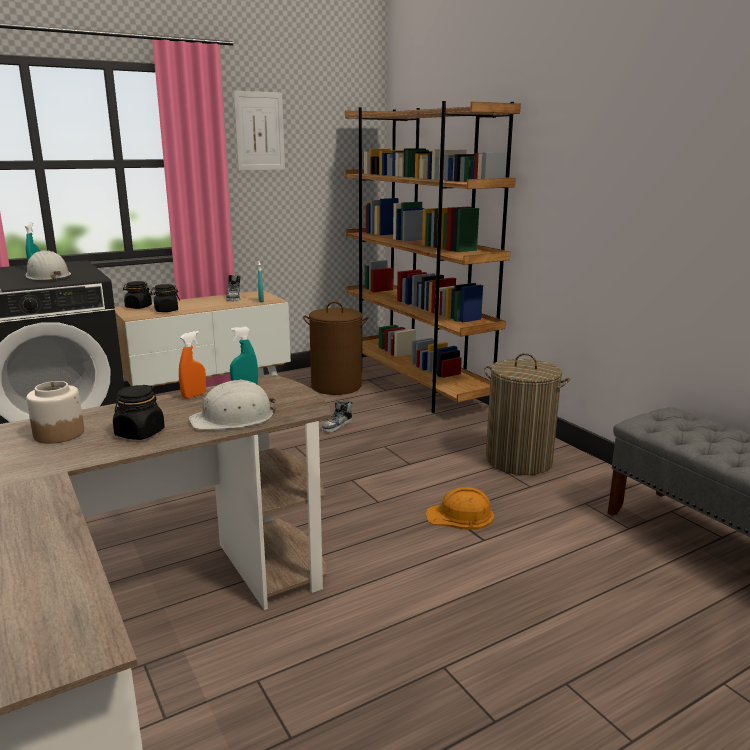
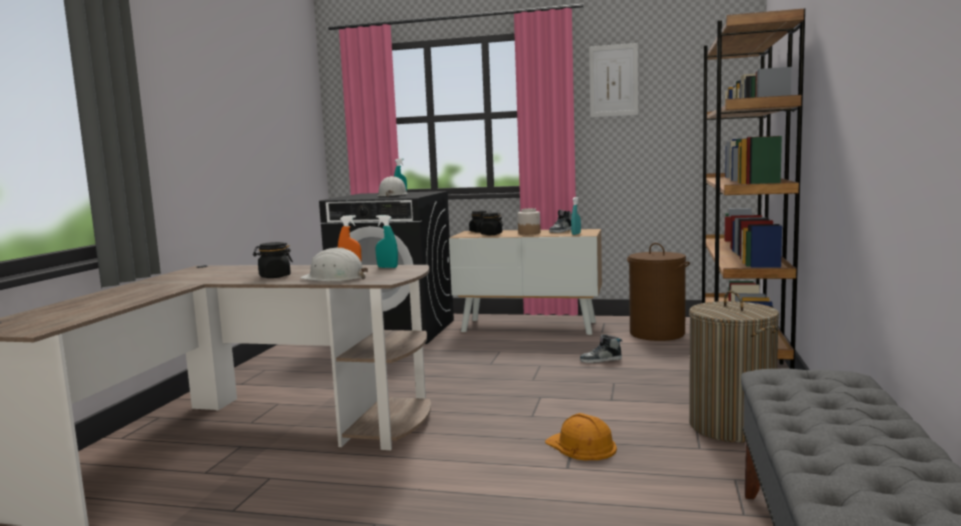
camera: 45 degrees right, 10 degrees down
jar [26,381,84,444] -> jar moved to [518,208,541,235]

